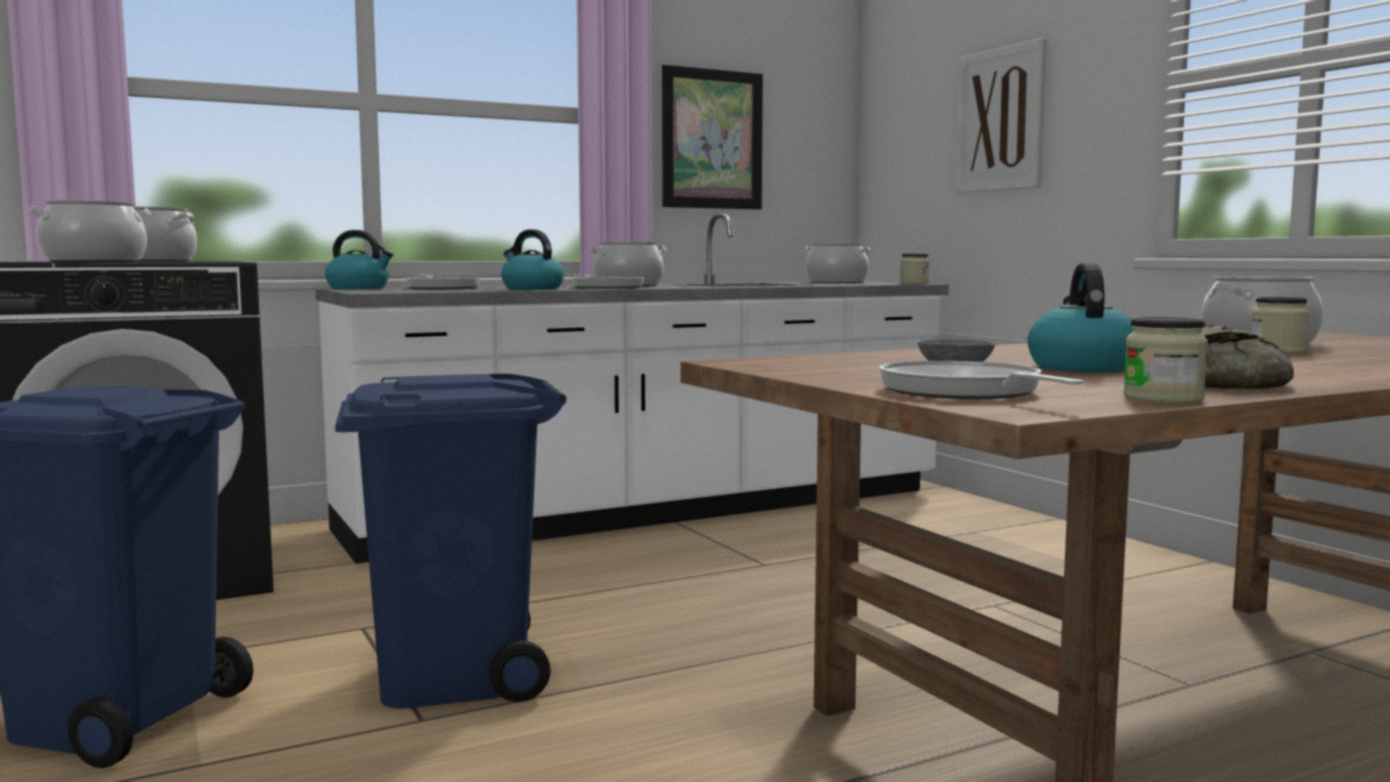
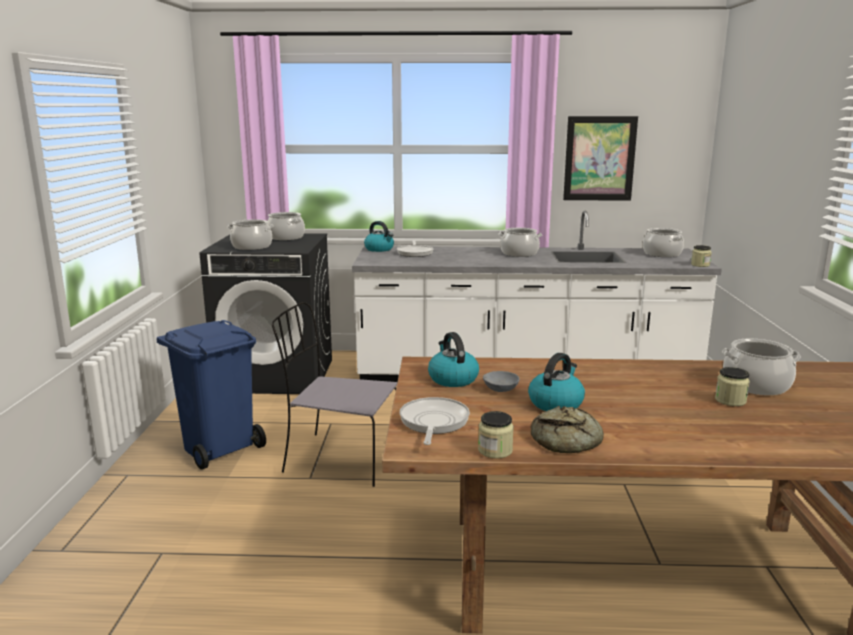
camera: 30 degrees right, 10 degrees up
blue trash can [335,374,566,708] -> grey chair [272,302,397,487]
kettle [501,229,564,290] -> kettle moved to [428,332,479,387]
frying pan [566,274,644,289] -> none
picture [956,38,1047,193] -> none

